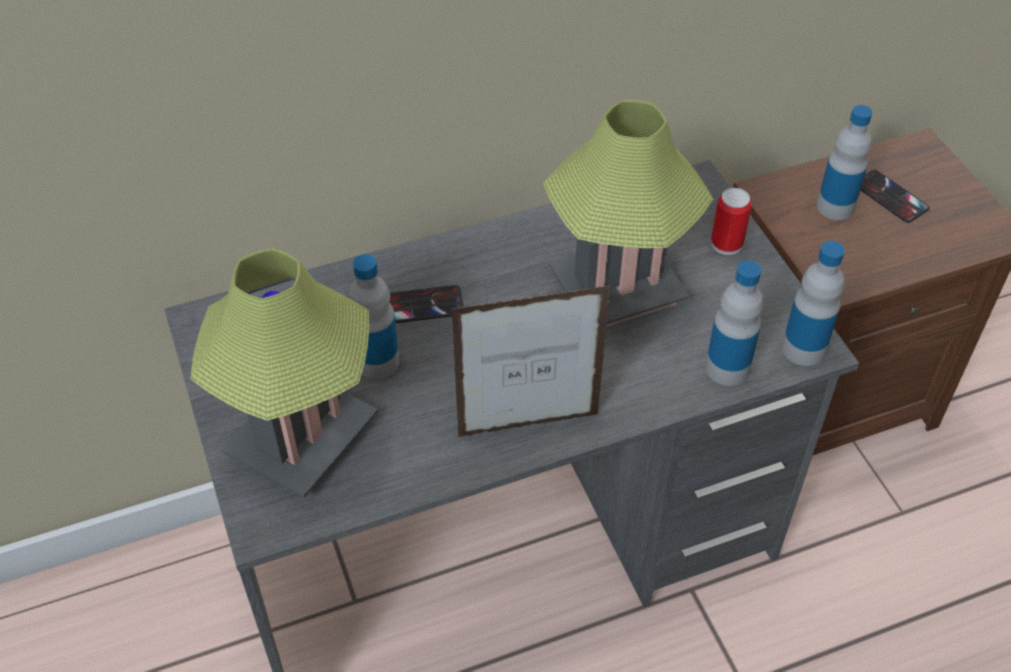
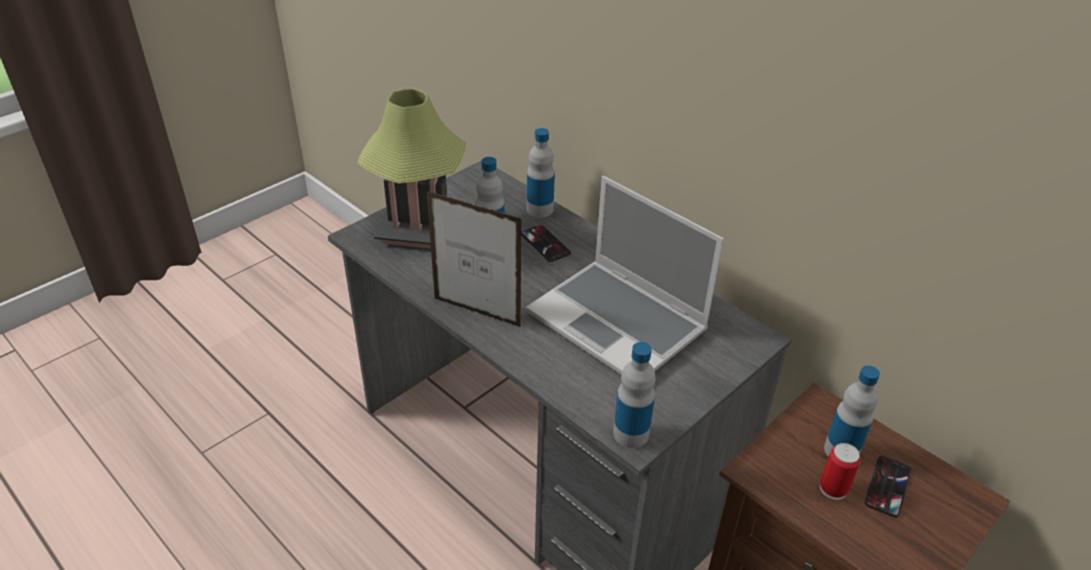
camera: 65 degrees right, 10 degrees down
picture frame [451,285,610,437] -> picture frame turned 150 degrees clockwise [426,190,522,327]
table lamp [543,100,713,327] -> laptop [526,176,724,375]
bottle [705,260,763,386] -> bottle moved to [527,128,555,218]
can [711,188,752,255] -> can moved to [820,443,861,500]

